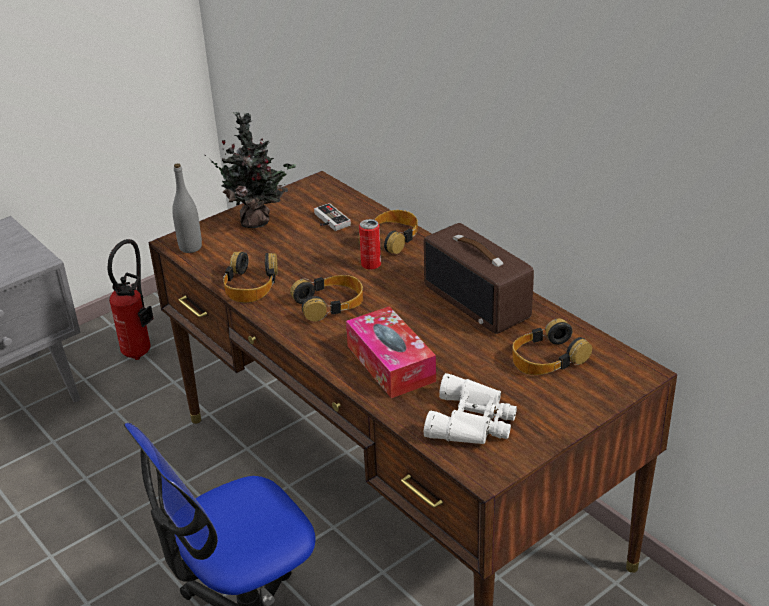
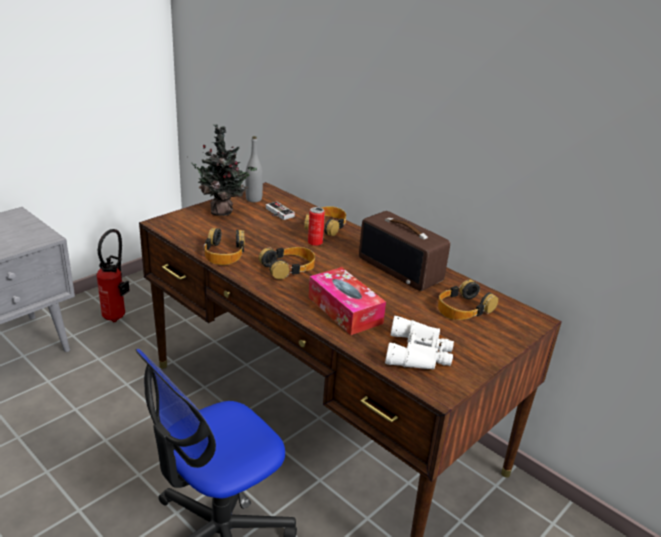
camera: 10 degrees left, 5 degrees down
grey bottle [172,163,202,253] -> grey bottle moved to [245,136,263,202]

